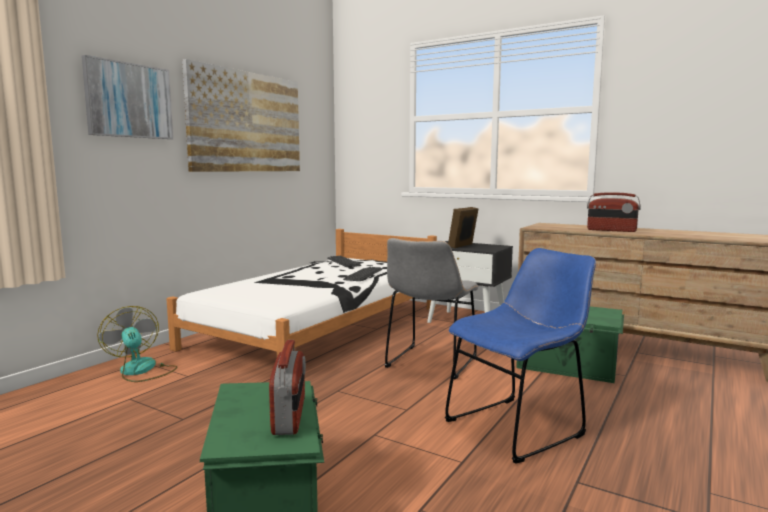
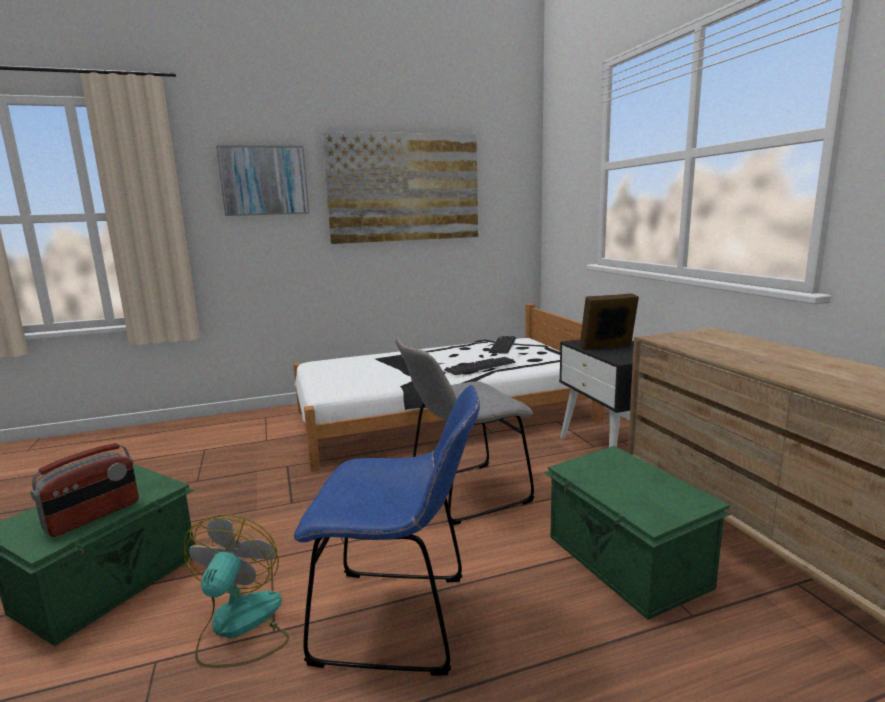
camera: 40 degrees right, 5 degrees up
fan [97,306,178,382] -> fan moved to [184,514,289,668]
radio [587,192,641,232] -> none

